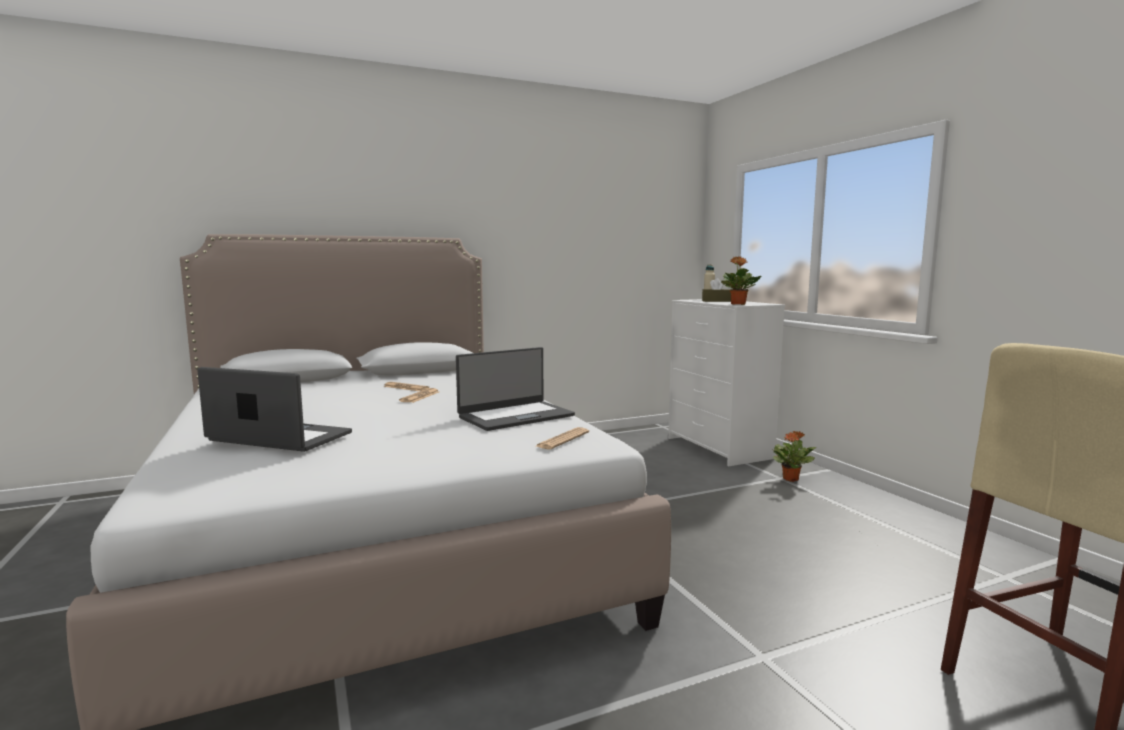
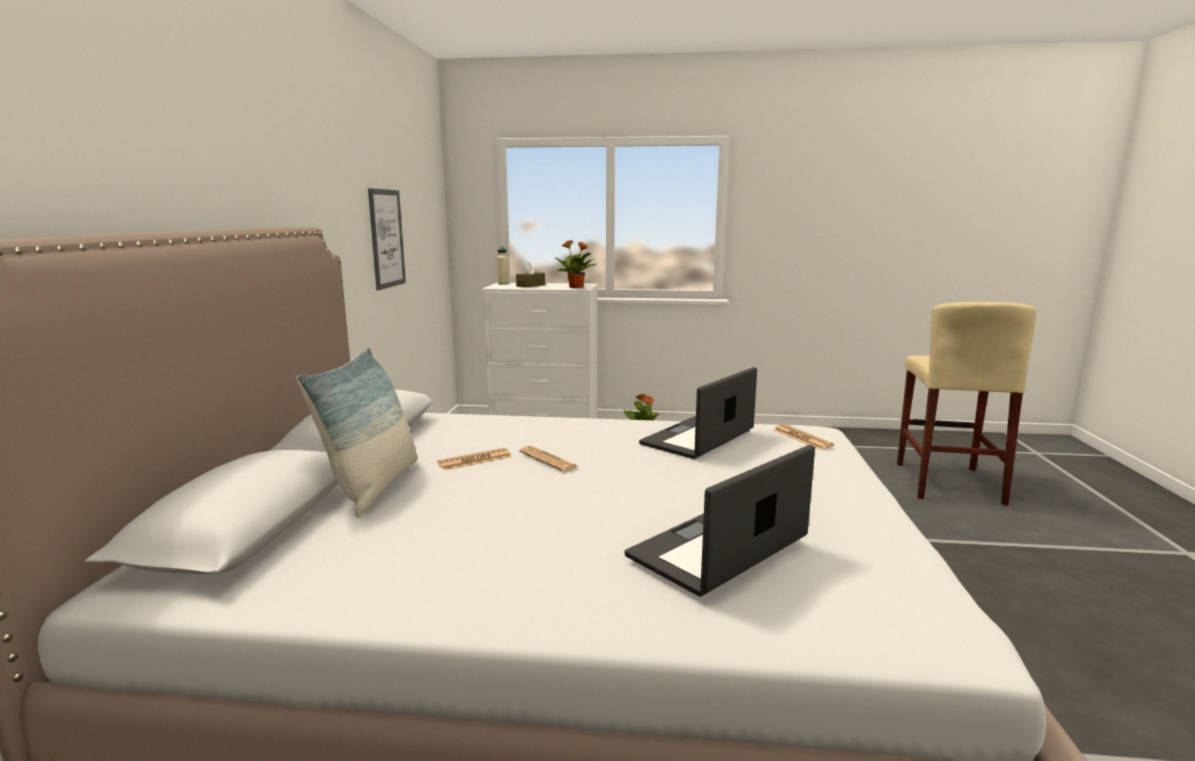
camera: 60 degrees left, 5 degrees up
laptop [456,347,575,431] -> laptop turned 135 degrees counterclockwise [639,367,757,459]
none -> pillow [296,348,417,517]
none -> picture [368,188,406,290]

